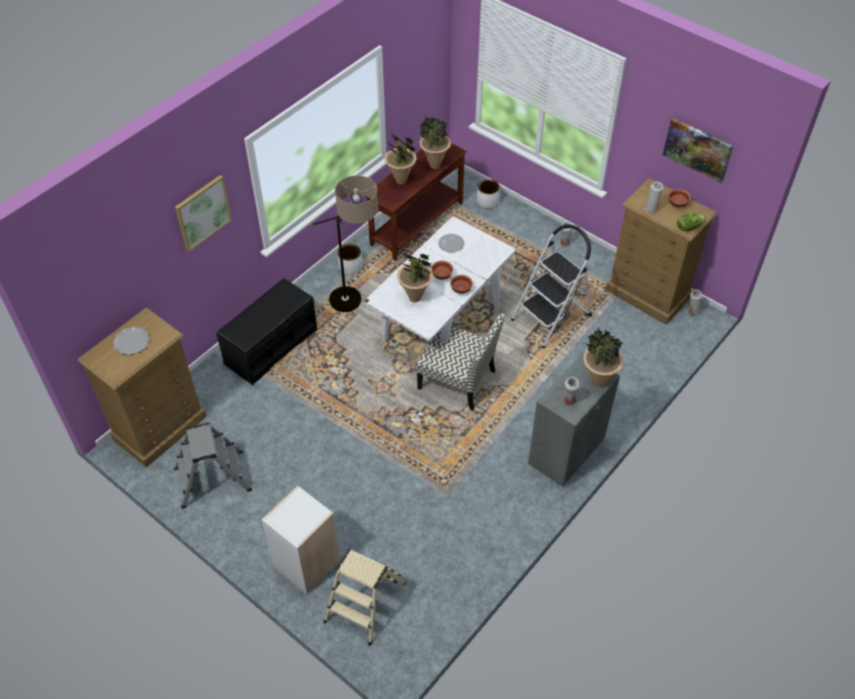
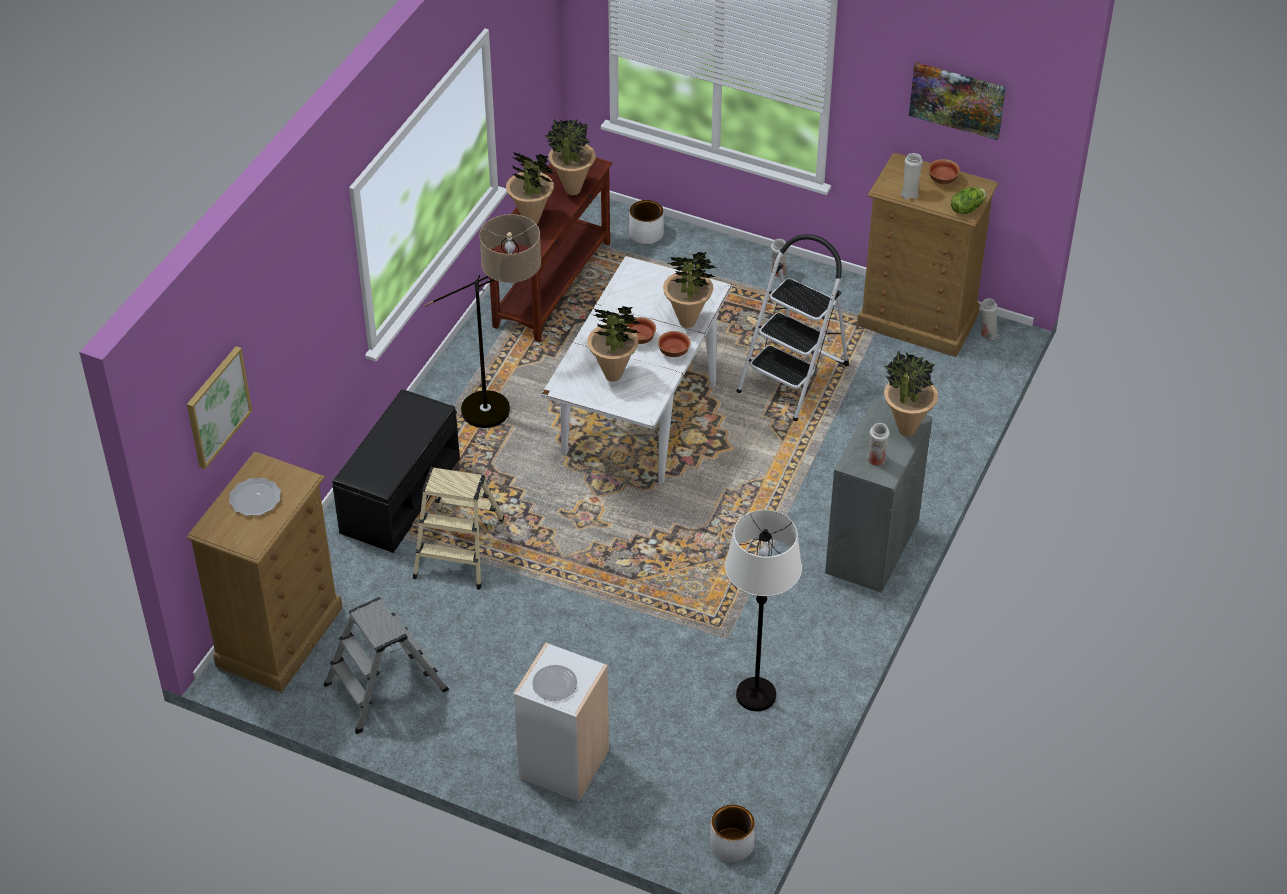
camera: 15 degrees left, 5 degrees down
picture [175,175,232,252] -> picture moved to [187,346,252,469]
beige step ladder [324,549,407,646] -> beige step ladder moved to [413,467,504,590]
white planter [338,244,362,275] -> white planter moved to [710,805,755,862]
chair [415,313,505,410] -> none
plate [438,234,464,253] -> plate moved to [532,665,577,701]
none -> potted plant [663,252,717,328]
none -> white floor lamp [725,510,802,711]

